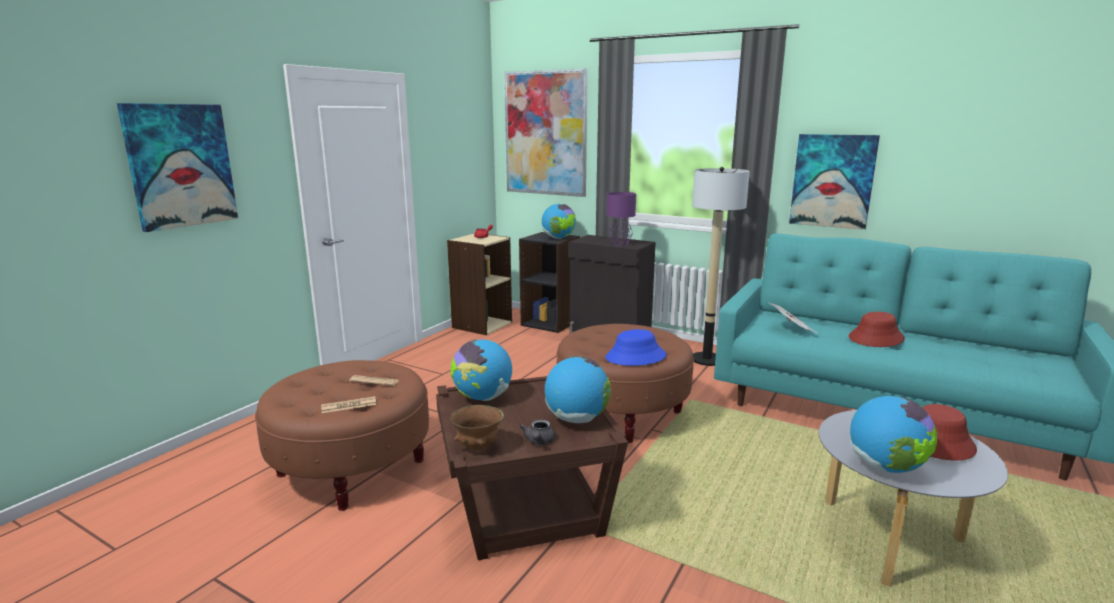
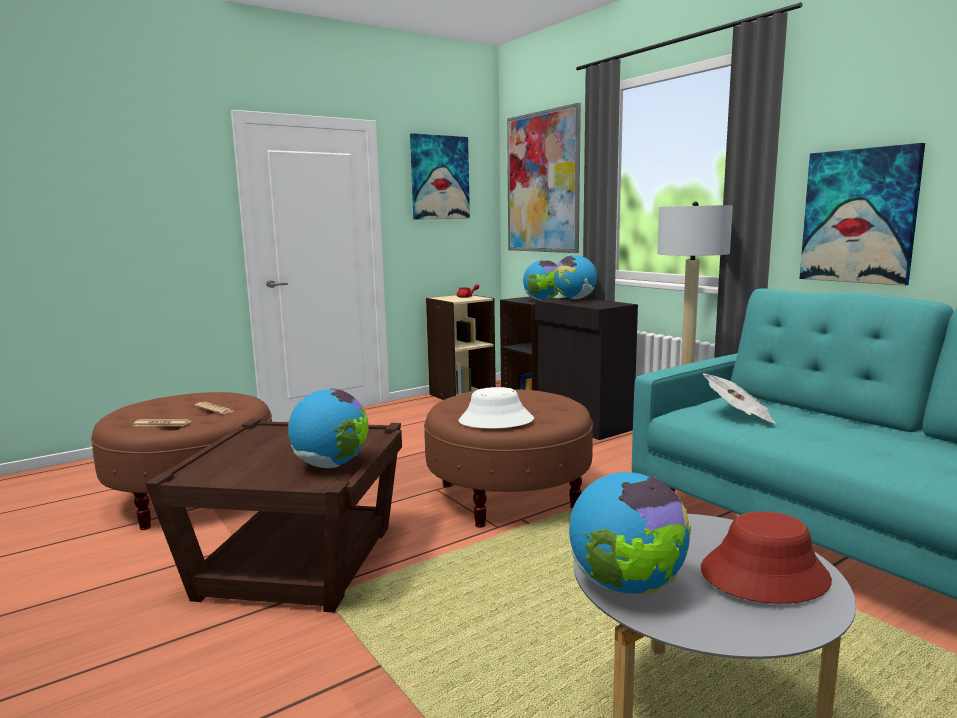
camera: 25 degrees right, 5 degrees down
picture [117,103,238,232] -> picture moved to [410,133,470,220]
brown bowl [450,405,504,451] -> none
globe [451,340,512,401] -> globe moved to [553,255,597,299]
grey teapot [519,420,555,445] -> none
blue hat [605,329,667,366] -> white hat [458,387,534,429]
purple table lamp [607,192,636,246] -> none
red hat [849,312,905,347] -> none

